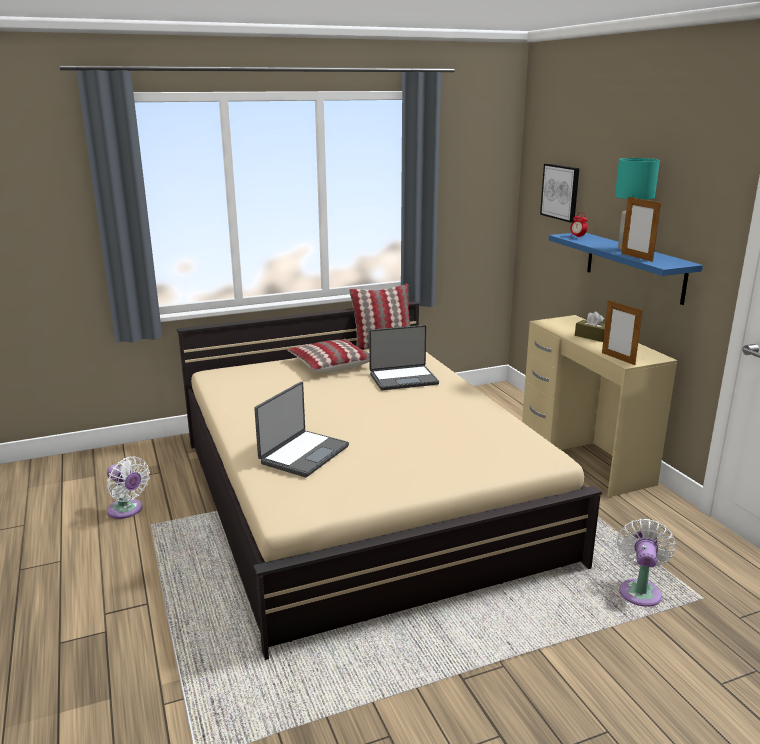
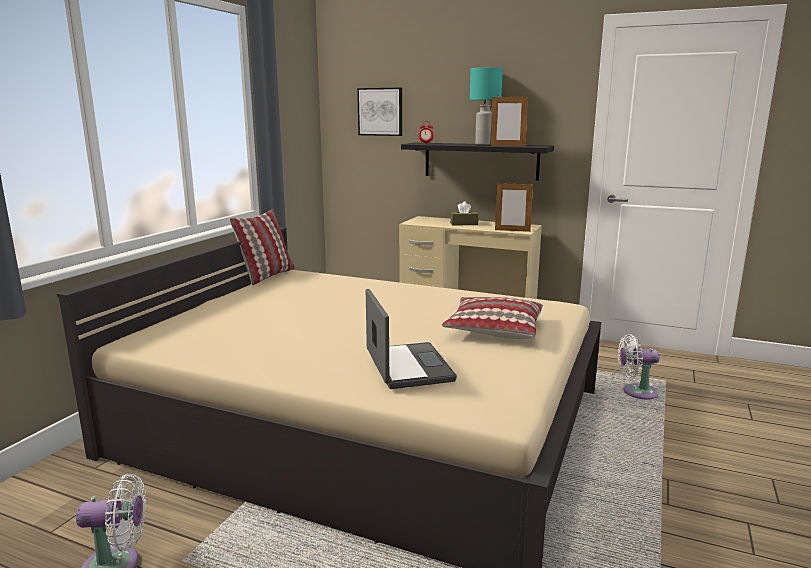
camera: 45 degrees left, 5 degrees down
pillow [287,339,369,373] -> pillow moved to [442,297,543,339]
laptop [369,325,439,390] -> none
blue shelf [549,233,703,305] -> black shelf [401,143,554,181]
white fan [617,519,676,607] -> white fan turned 60 degrees counterclockwise [618,334,660,400]

